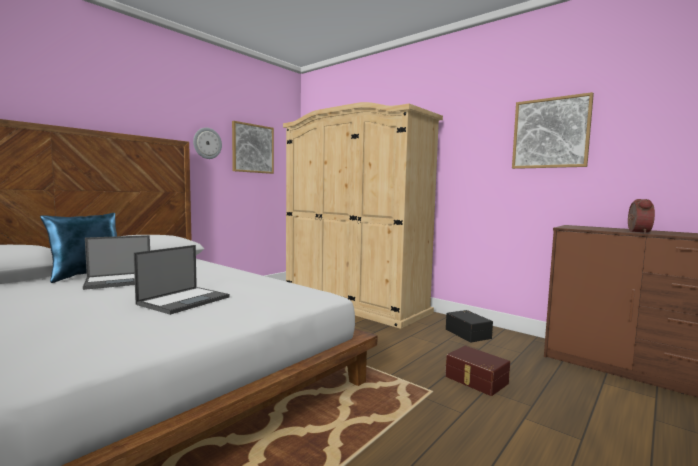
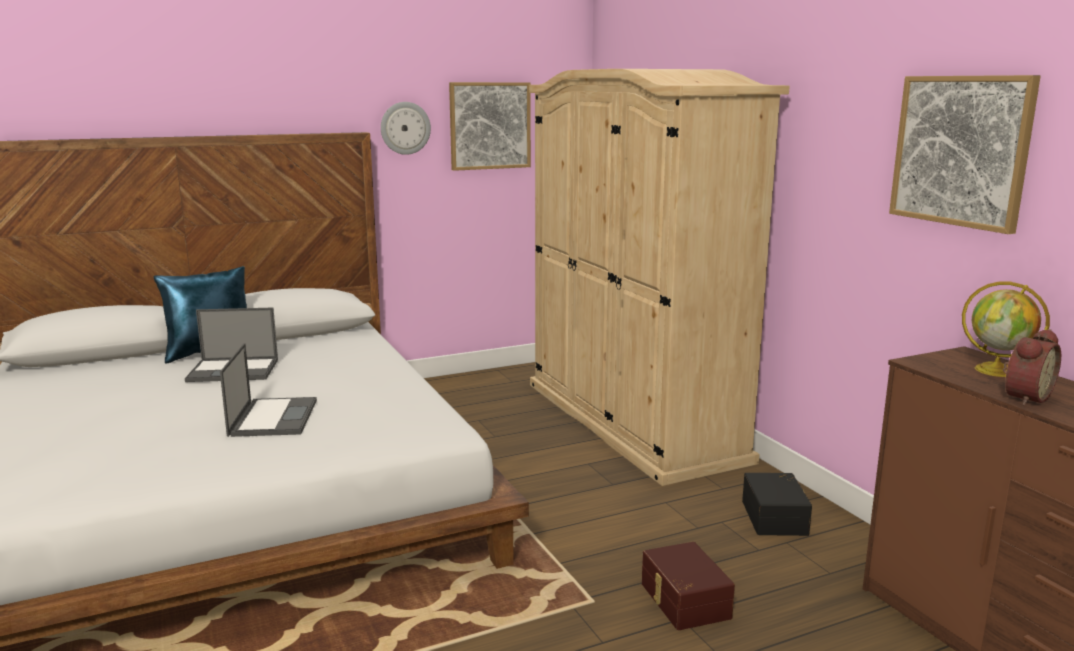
camera: 25 degrees right, 10 degrees up
laptop [134,245,230,315] -> laptop turned 60 degrees counterclockwise [220,343,317,437]
none -> globe [962,282,1050,377]

